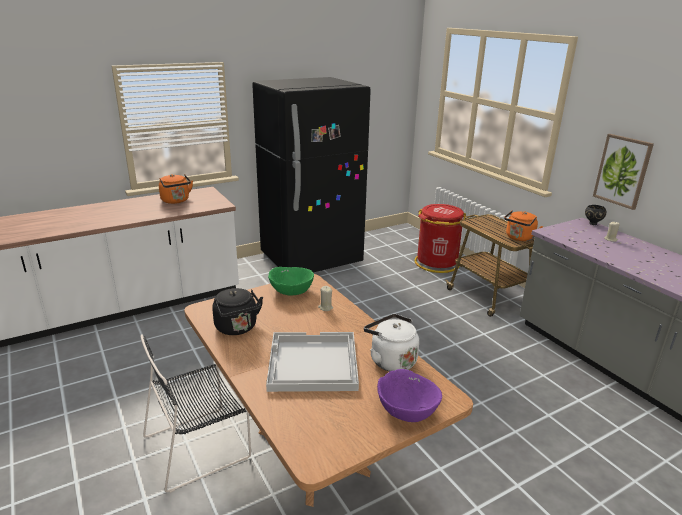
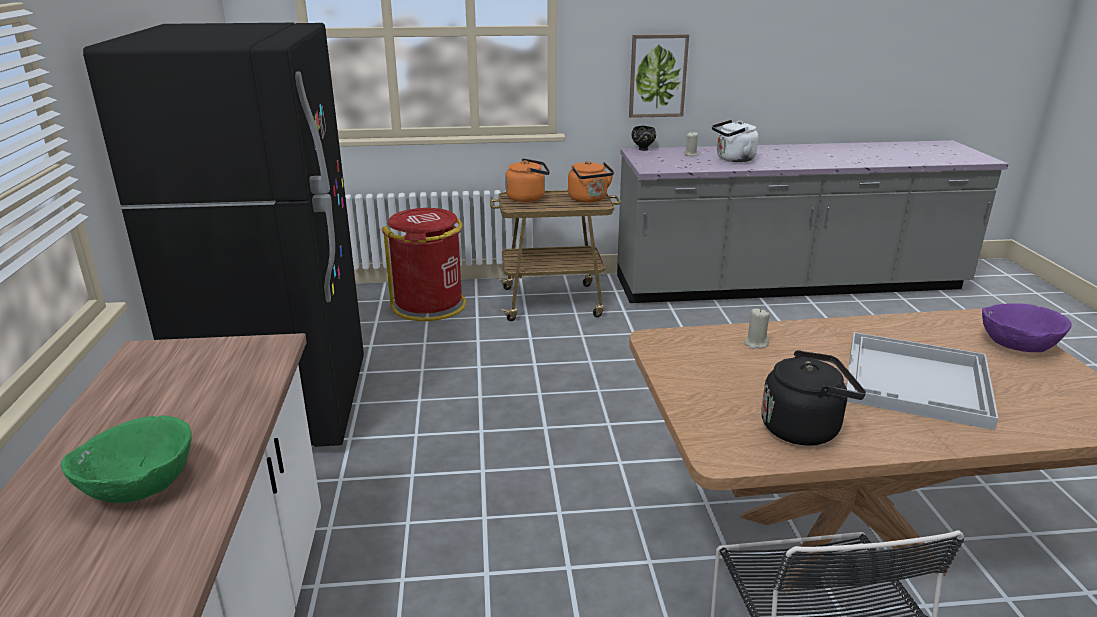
camera: 65 degrees left, 0 degrees up
orange kettle [159,174,193,204] -> orange kettle moved to [505,158,550,202]
green bowl [268,267,314,296] -> green bowl moved to [61,415,192,503]
white kettle [364,314,419,371] -> white kettle moved to [712,120,758,162]

